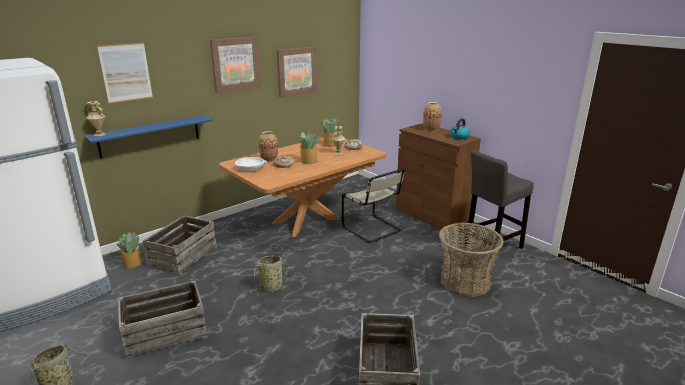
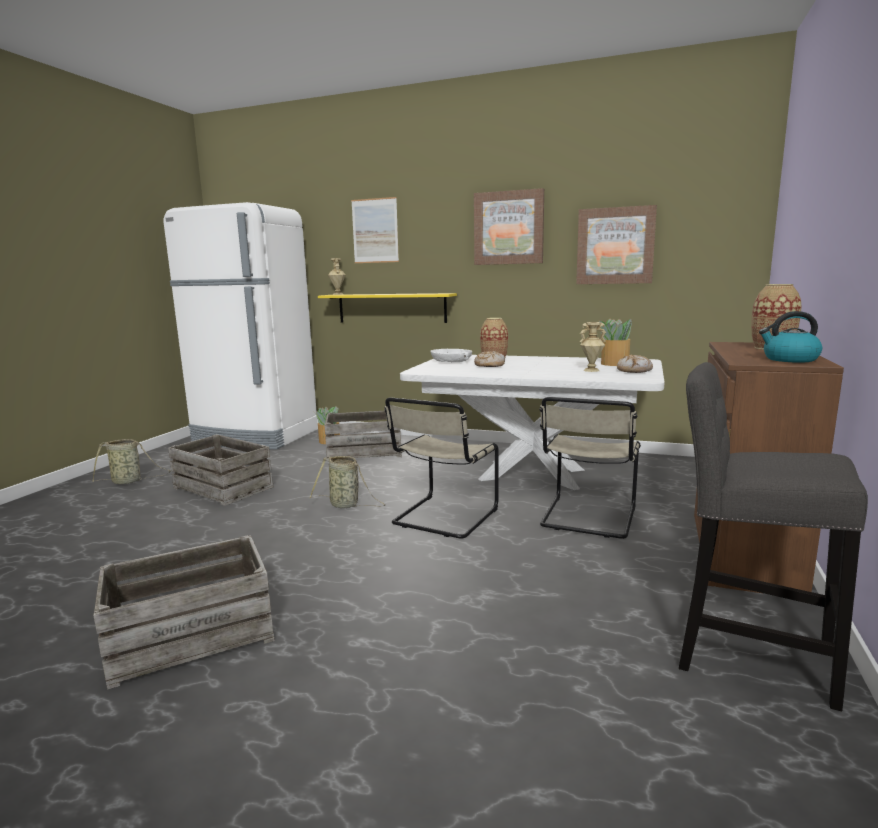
camera: 60 degrees right, 10 degrees down
blue shelf [84,115,213,159] -> yellow shelf [318,293,457,323]
brown dining table [219,138,386,237] -> white dining table [400,355,665,490]
potted plant [298,132,319,164] -> none
basket [439,223,504,297] -> none
none -> beige chair [384,398,499,539]

